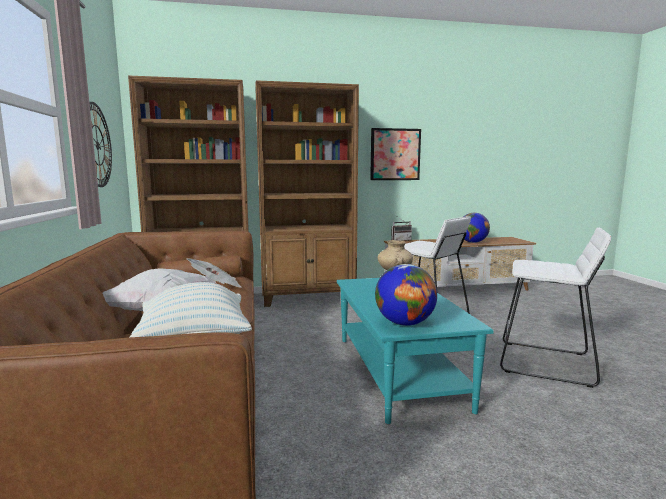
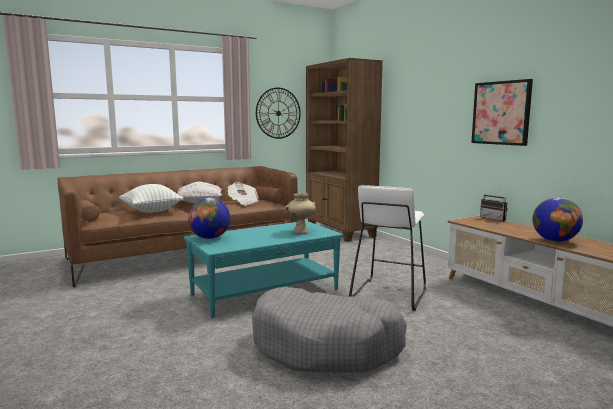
camera: 70 degrees right, 0 degrees up
brown bookcase [255,80,359,307] -> none
white stool [500,228,611,388] -> grey dog bed [252,287,407,373]

